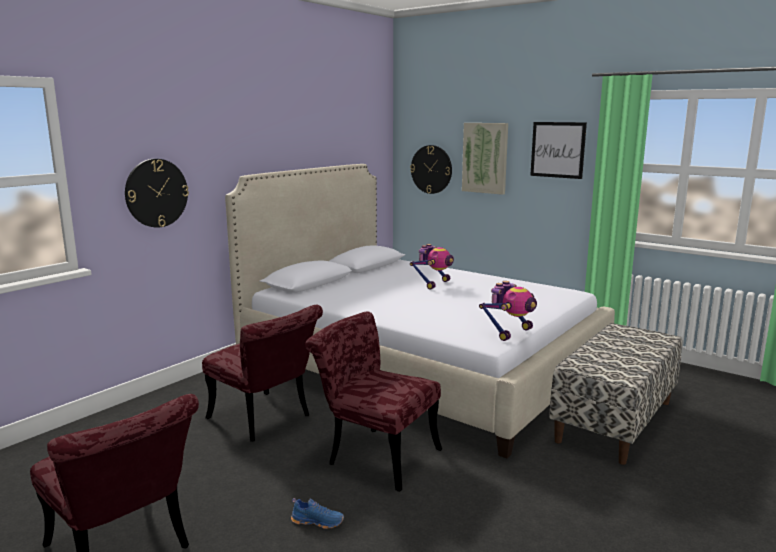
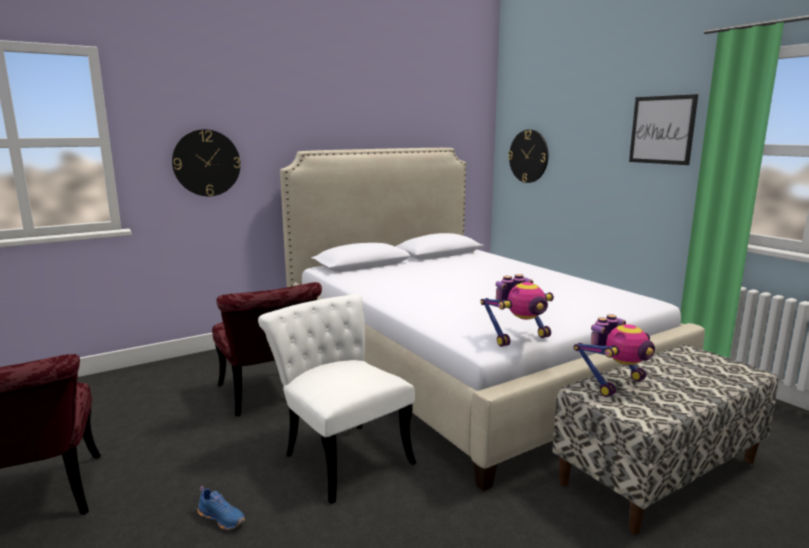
camera: 20 degrees right, 0 degrees up
red chair [305,312,442,492] -> white chair [258,294,416,504]
toy robot [410,244,454,289] -> toy robot moved to [574,314,655,397]
picture [462,123,508,195] -> none

